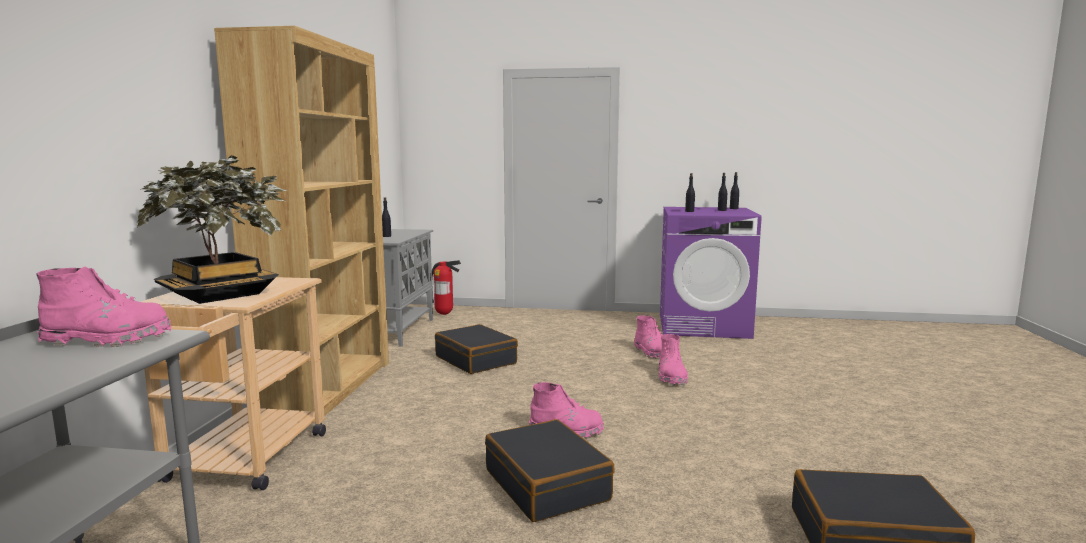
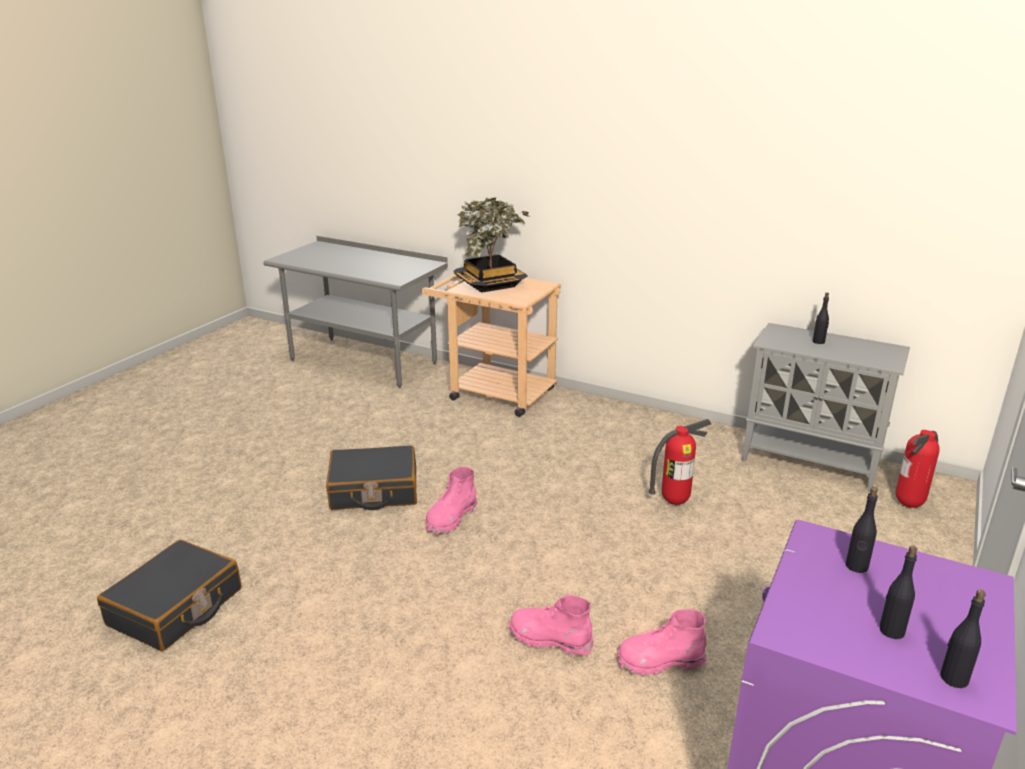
camera: 110 degrees right, 15 degrees up
pink boot [36,266,171,347] -> none
brown bookcase [214,26,389,416] -> none
black suitcase [435,324,518,374] -> fire extinguisher [649,419,711,505]

